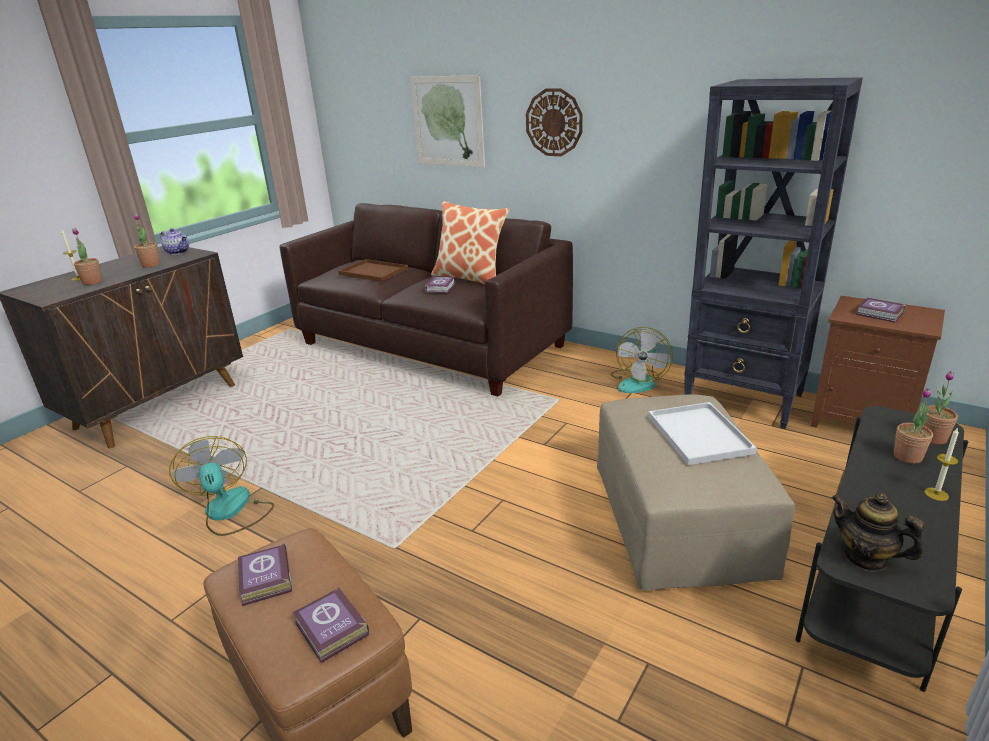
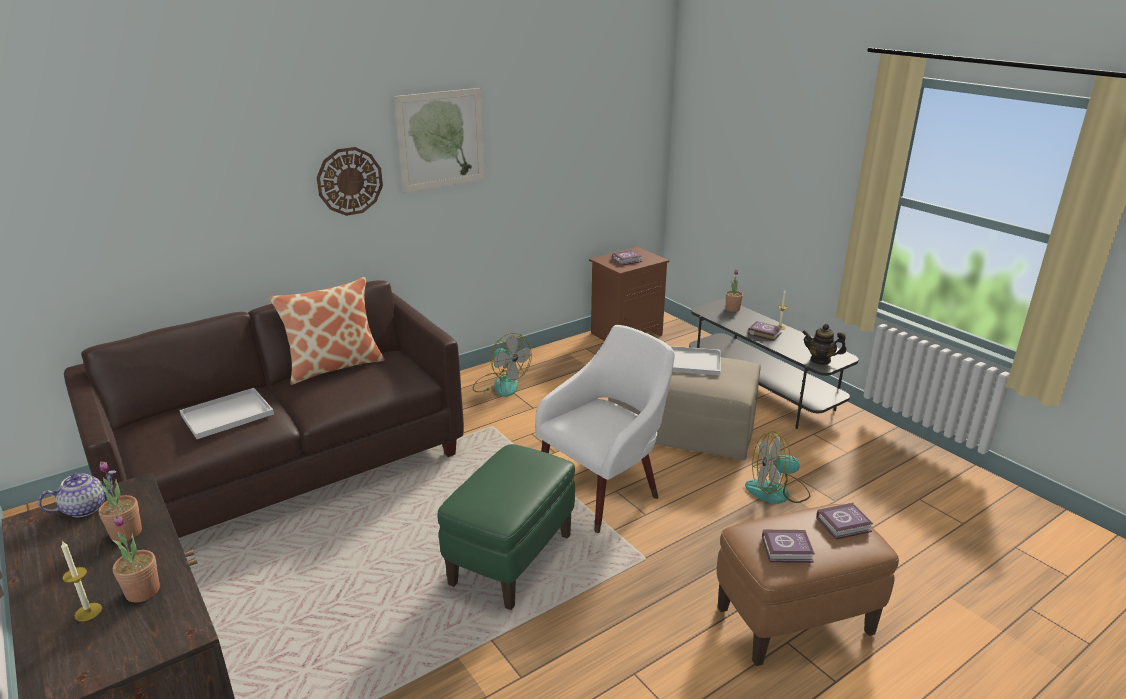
camera: 70 degrees left, 0 degrees up
fan [169,436,274,536] -> fan moved to [745,431,810,504]
brown tray [338,259,408,282] -> white tray [180,388,274,439]
picture [410,75,485,168] -> picture moved to [394,88,485,193]
book [425,276,455,293] -> book moved to [748,321,782,341]
black bookcase [684,77,863,429] -> none
teapot [831,493,924,572] -> teapot turned 45 degrees clockwise [802,324,846,365]
potted plant [894,388,933,464] -> none
none -> green ottoman [437,444,575,610]
none -> white armchair [535,325,675,533]

